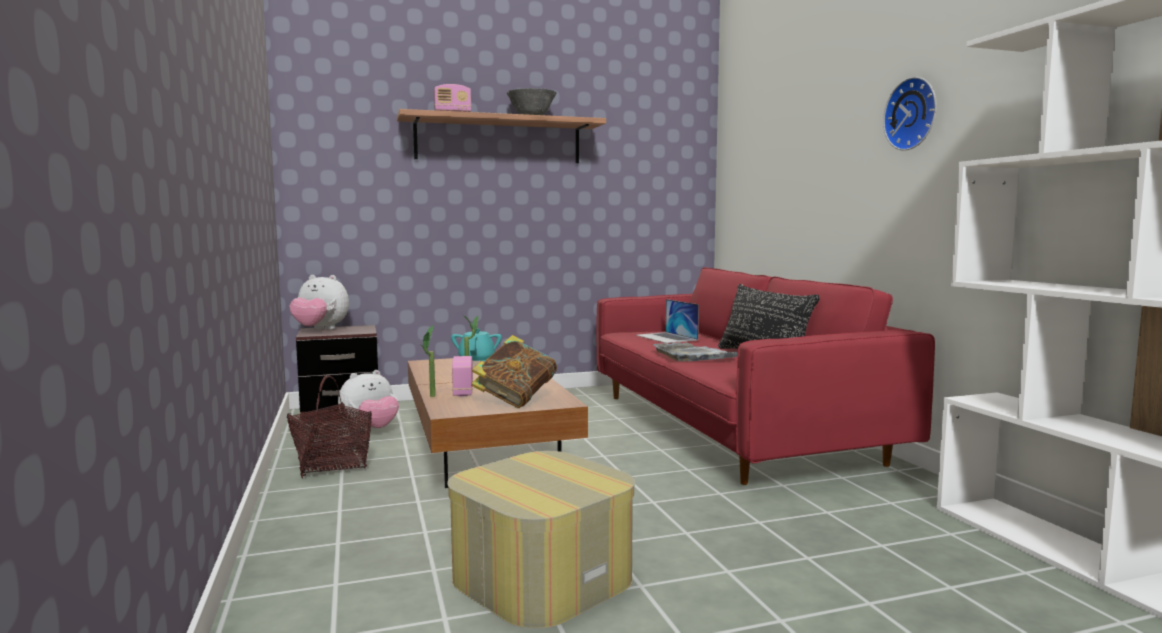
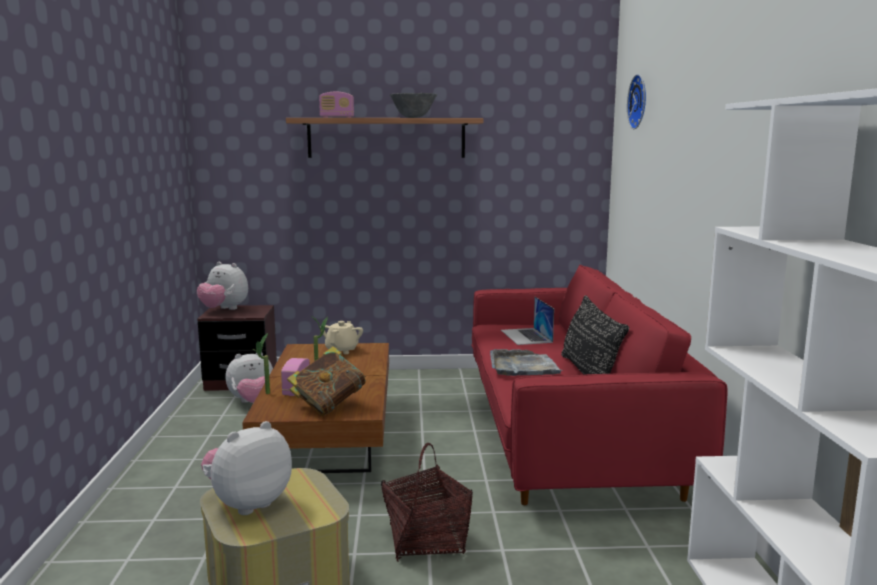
camera: 15 degrees right, 5 degrees up
basket [287,375,372,478] -> basket moved to [381,443,473,562]
turquoise teapot [451,328,502,362] -> beige teapot [320,321,363,354]
wall clock [883,77,937,151] -> wall clock moved to [627,74,646,129]
none -> plush toy [201,421,292,515]

